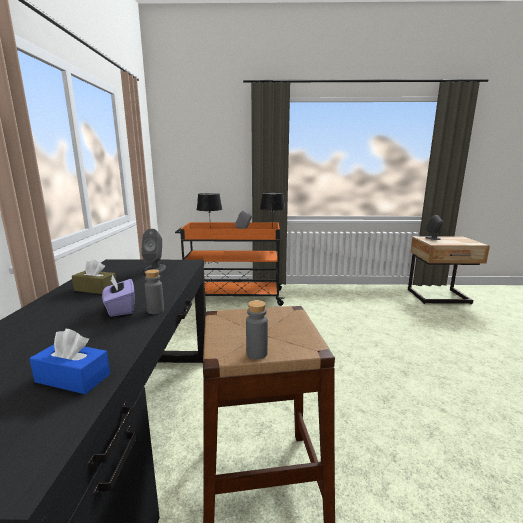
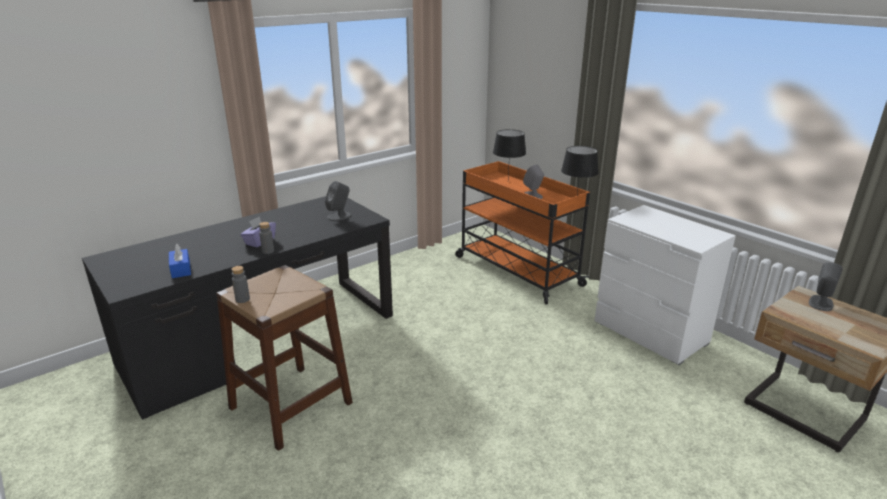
camera: 50 degrees right, 10 degrees up
brown tissue box [72,259,117,294] -> none
none -> white dresser [594,205,736,365]

